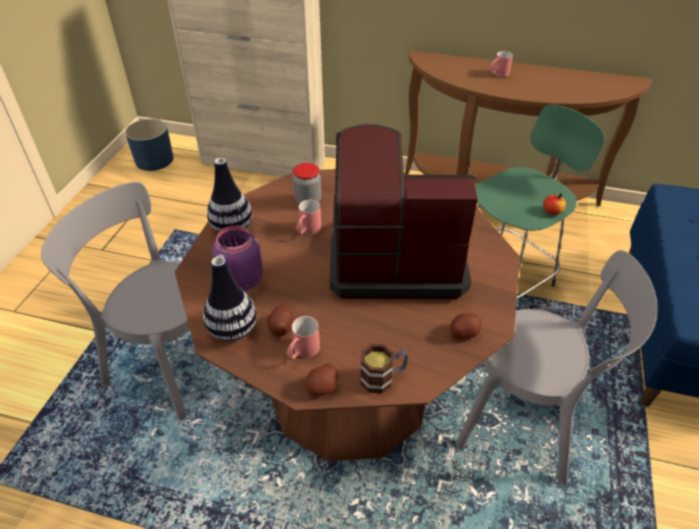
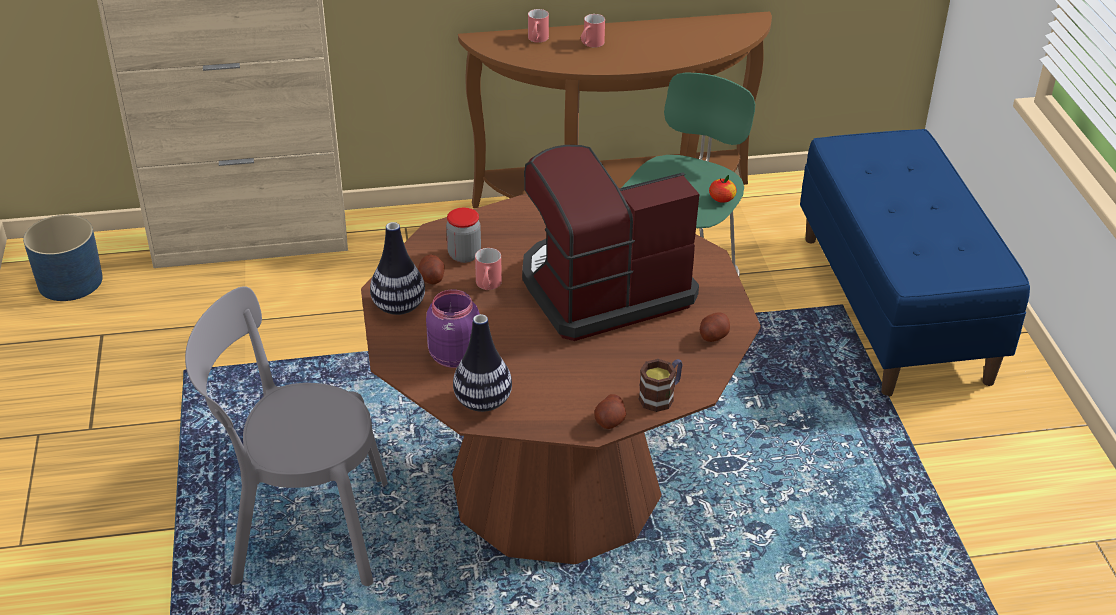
camera: 25 degrees left, 5 degrees down
potato [267,305,295,337] -> potato moved to [418,254,445,284]
red mug [286,316,320,359] -> red mug moved to [528,9,549,43]
grey chair [456,250,658,485] -> none

